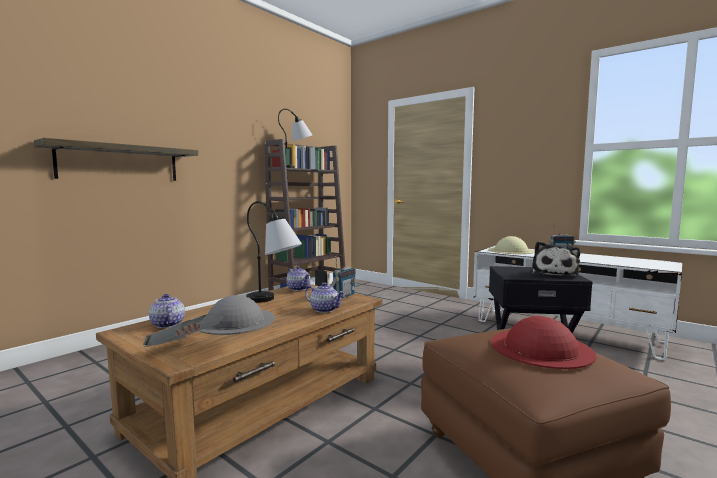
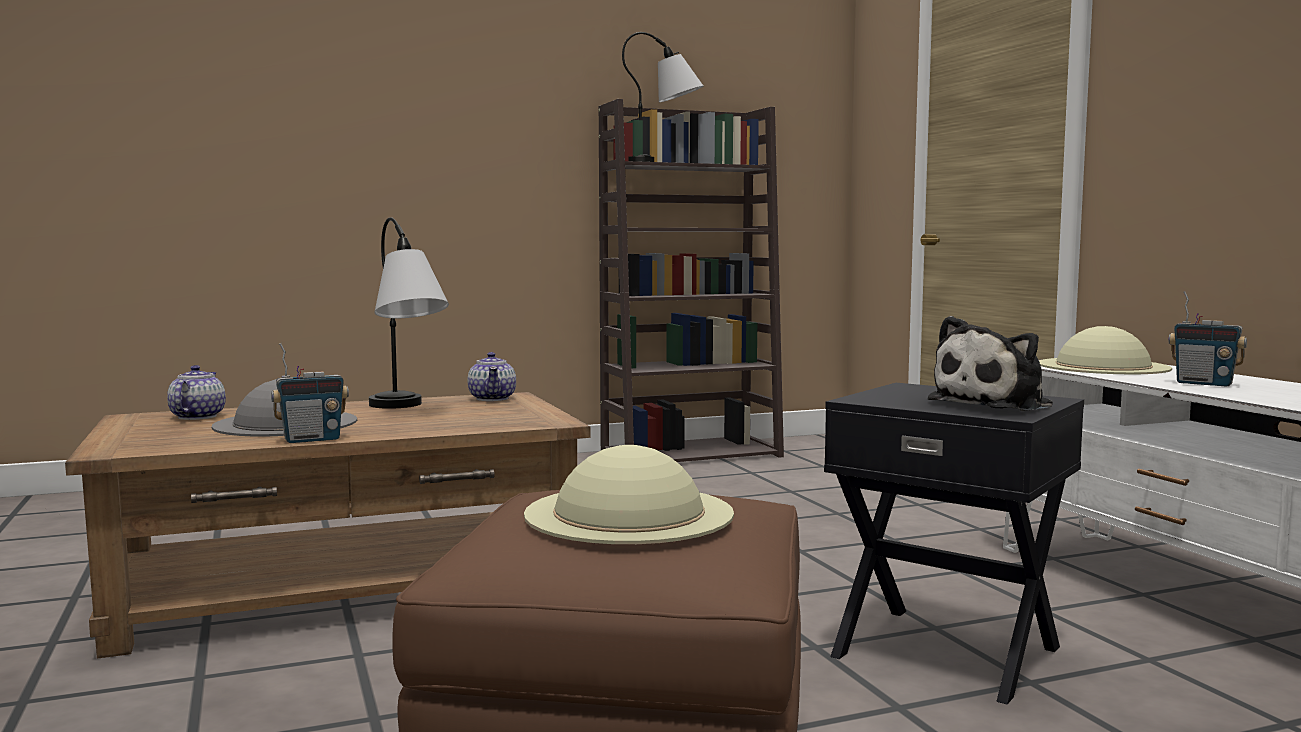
camera: 30 degrees right, 0 degrees up
shelf [34,138,198,181] -> none
newspaper [143,313,224,347] -> none
teapot [305,282,345,313] -> none
radio [330,256,356,298] -> radio moved to [271,343,349,443]
red hat [491,316,596,369] -> beige hat [524,445,734,544]

